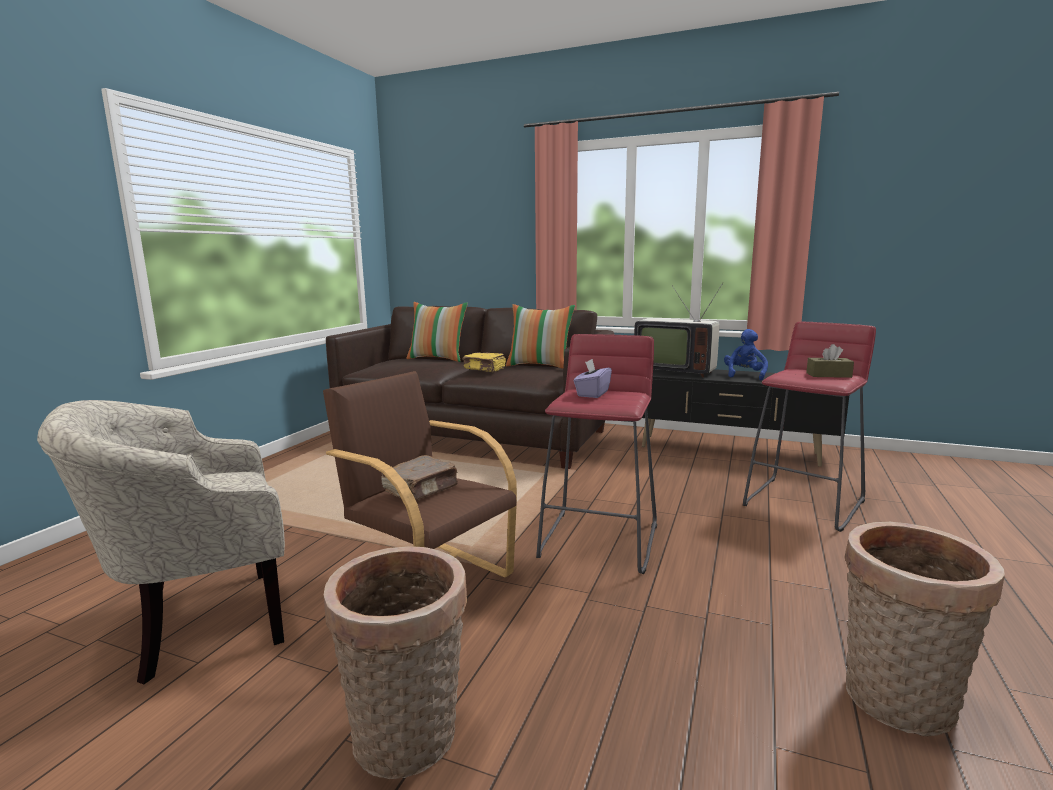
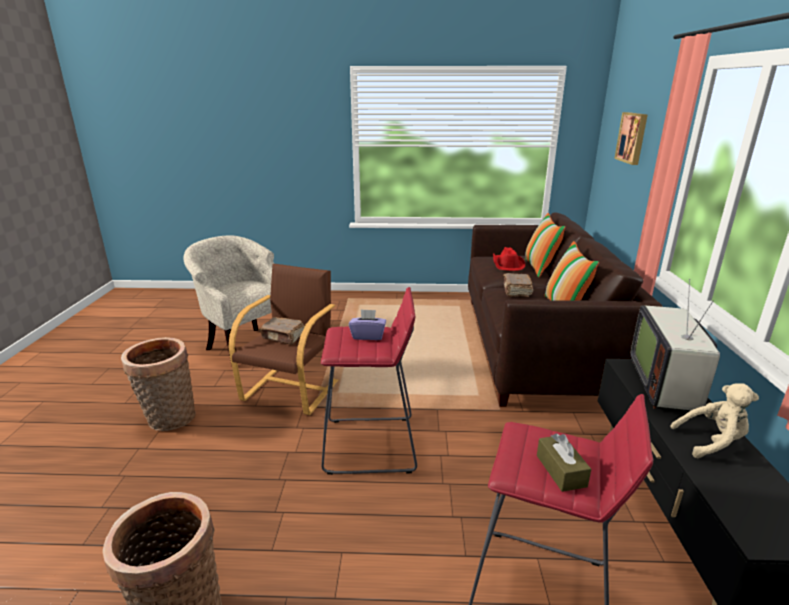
camera: 70 degrees right, 10 degrees up
yellow book [462,352,506,372] -> brown book [503,273,533,297]
blue plush toy [724,329,768,380] -> beige plush toy [670,383,759,458]
none -> red hat [493,247,525,271]
none -> picture [614,112,647,165]

